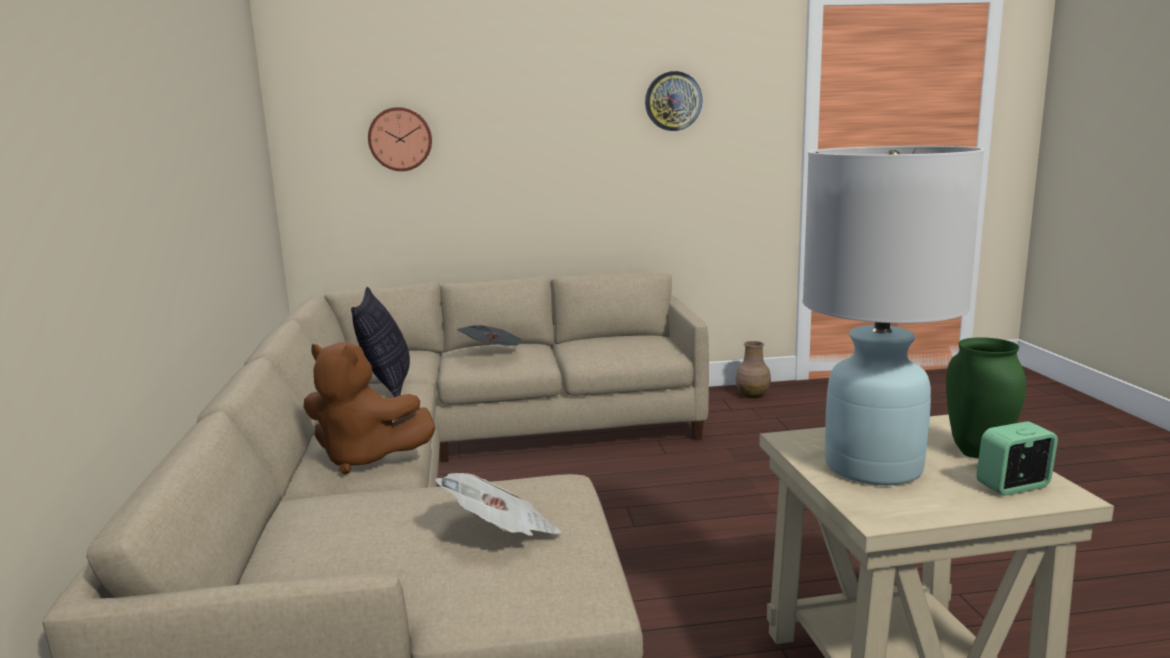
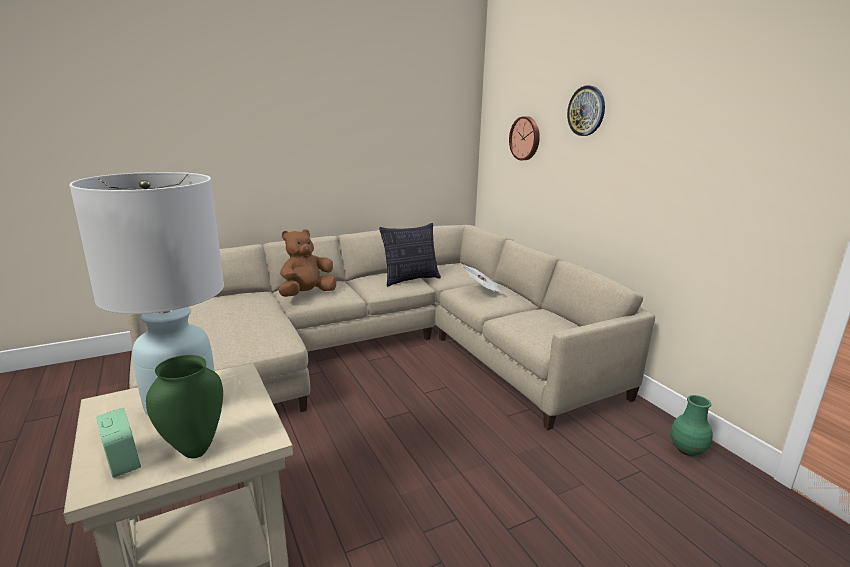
camera: 70 degrees right, 5 degrees up
brown plush toy [304,342,436,474] -> brown plush toy turned 45 degrees clockwise [279,229,336,297]
newspaper [435,473,562,536] -> none
wall clock [645,71,703,131] -> wall clock moved to [567,86,605,136]
brown vase [736,341,771,398] -> green vase [670,395,712,456]

